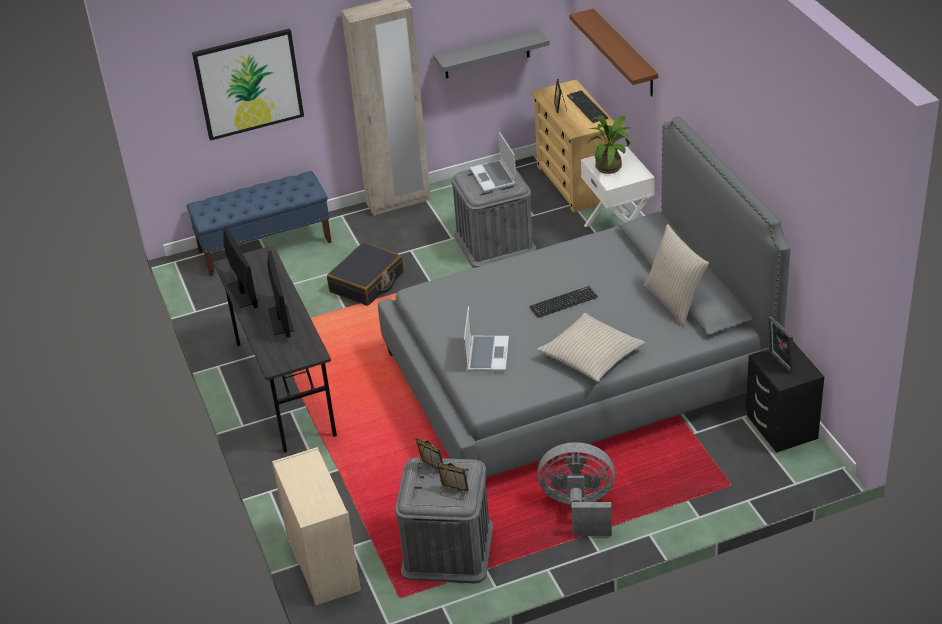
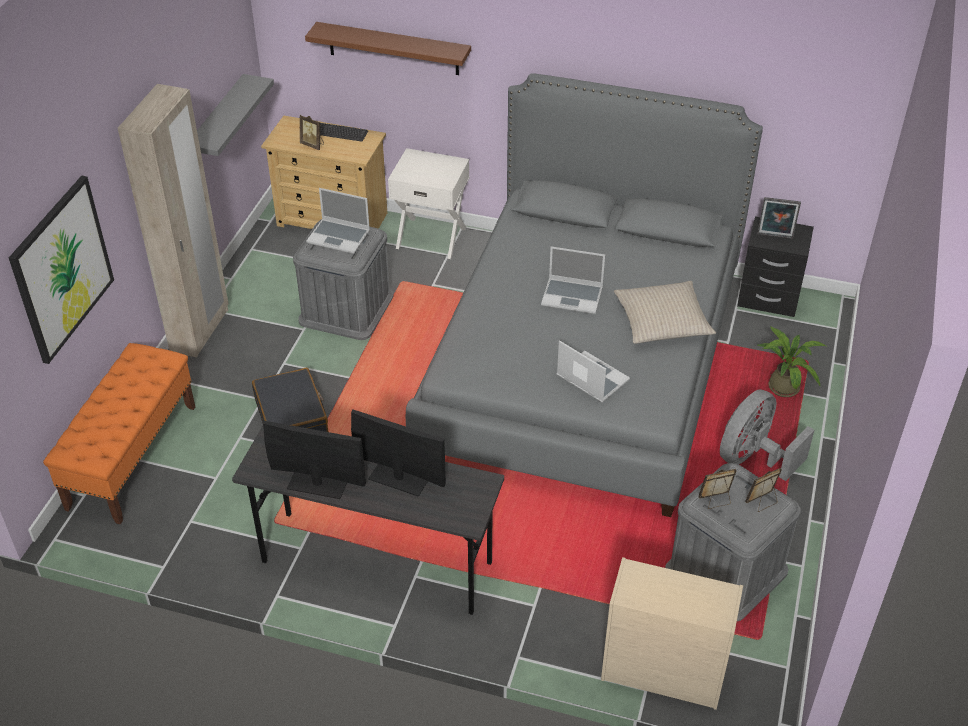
camera: 55 degrees left, 5 degrees up
blue bench [186,171,332,276] -> orange bench [43,343,195,524]
keyboard [529,286,598,318] -> laptop [541,246,605,314]
potted plant [588,116,630,174] -> potted plant moved to [757,327,826,397]
beige pillow [644,224,709,327] -> none

